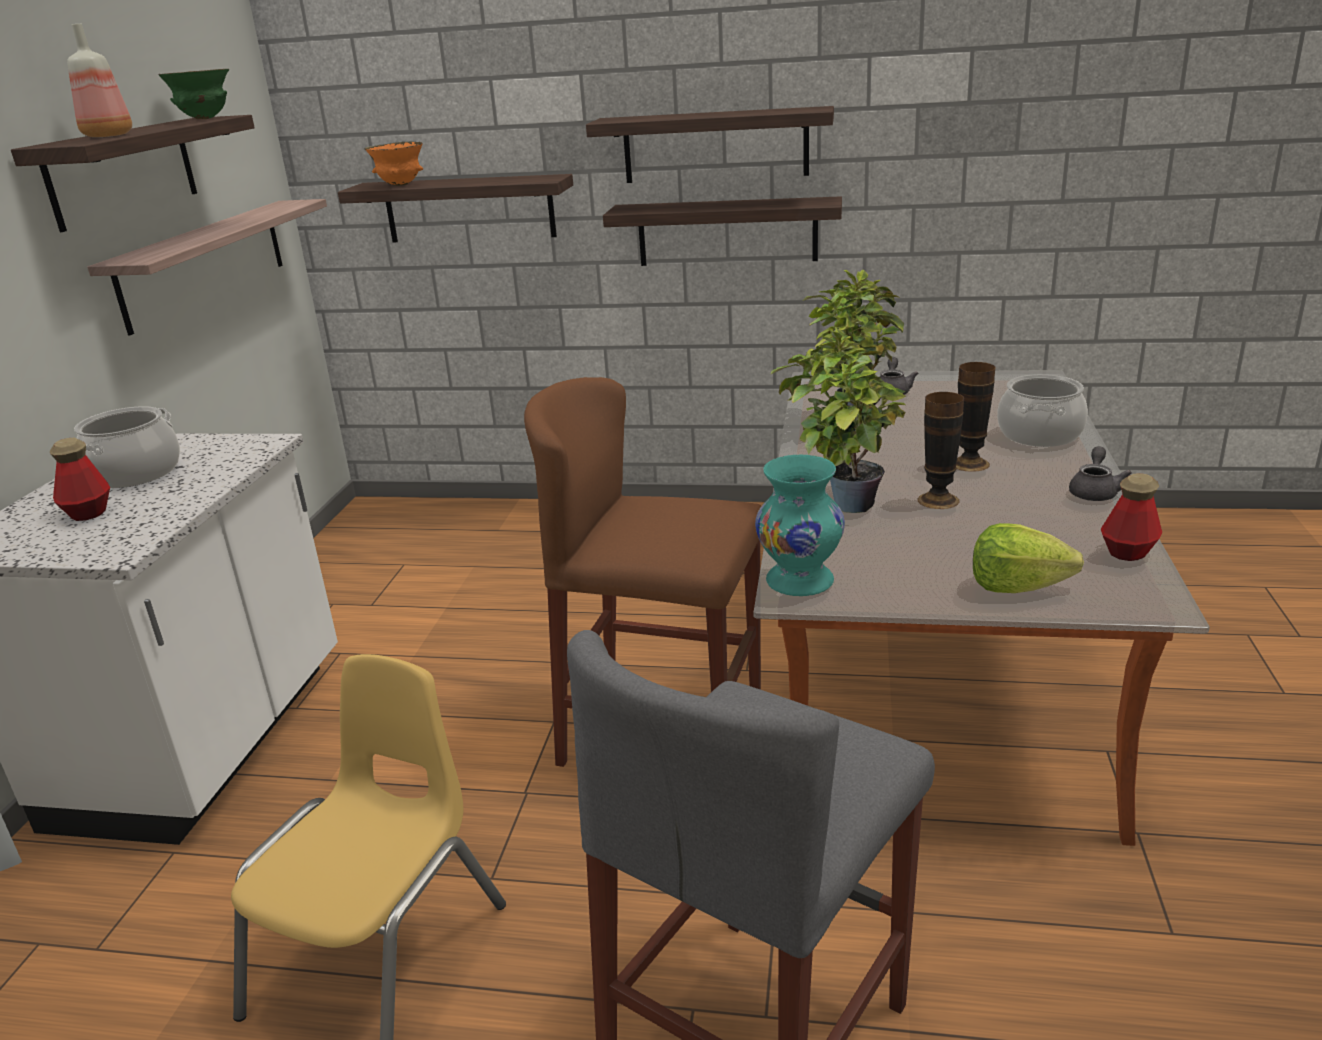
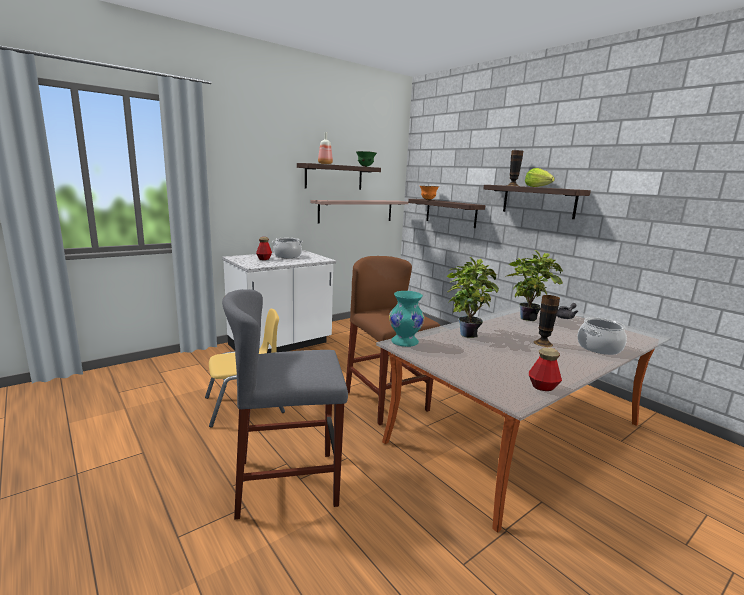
camera: 40 degrees right, 10 degrees down
shelf [603,196,842,266] -> none
vase [918,392,964,509] -> vase moved to [506,150,523,186]
lettuce [973,523,1084,593] -> lettuce moved to [525,168,555,187]
grey teapot [1069,446,1132,501] -> none

